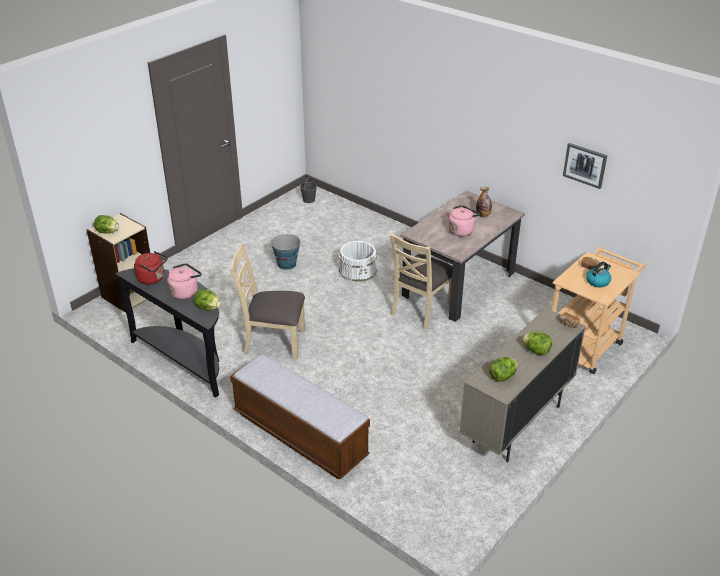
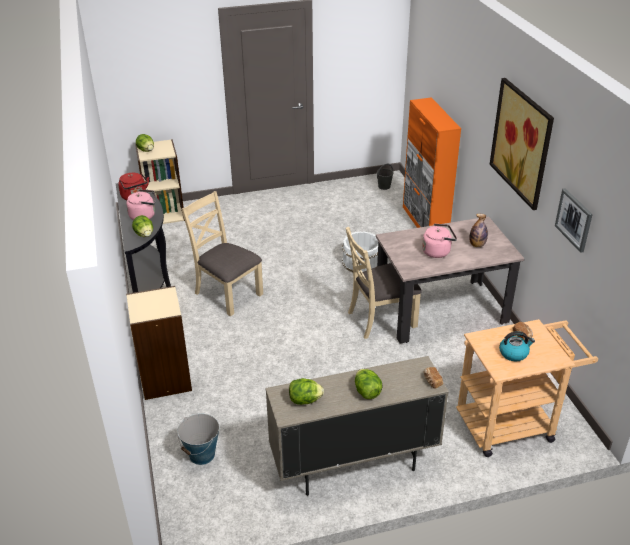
camera: 35 degrees right, 0 degrees up
bench [230,354,370,479] -> beige bookcase [126,286,192,400]
bucket [270,234,301,270] -> bucket moved to [178,414,219,465]
none -> orange cabinet [403,98,461,228]
none -> picture [489,78,554,210]

